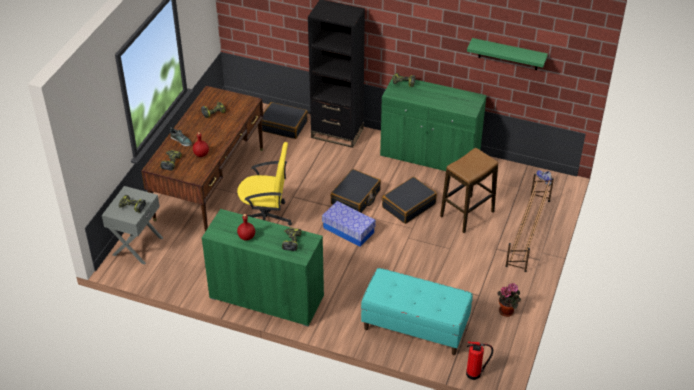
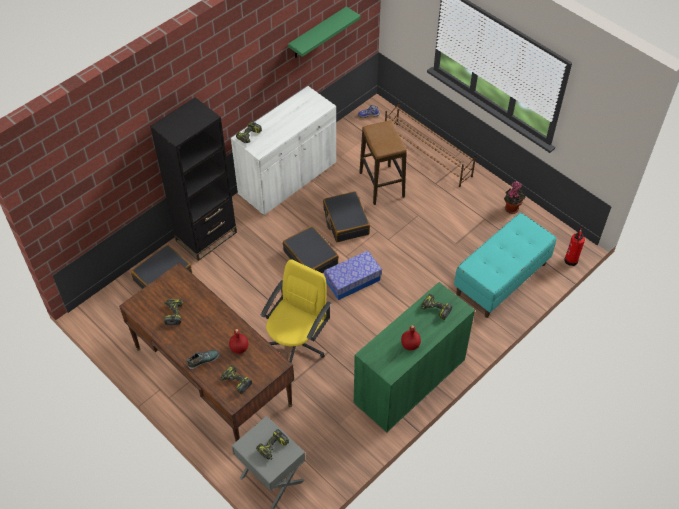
camera: 65 degrees left, 10 degrees up
green cabinet [380,76,487,171] -> white cabinet [231,86,336,215]

